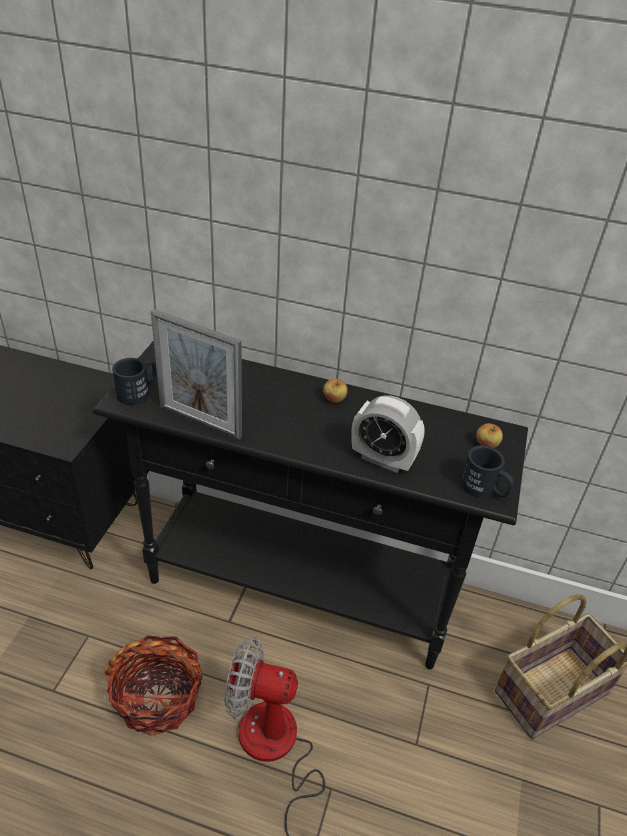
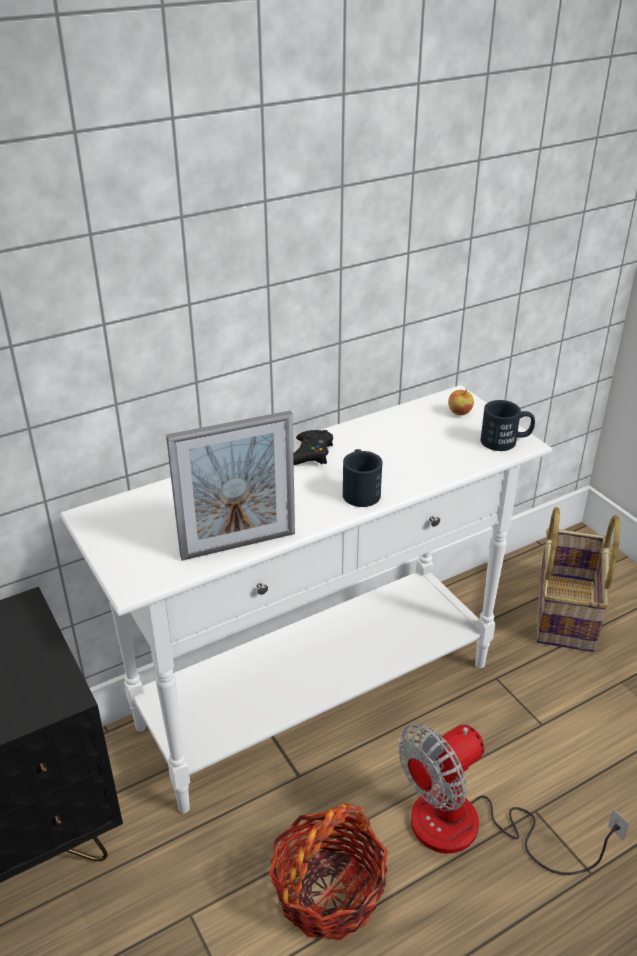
camera: 45 degrees left, 5 degrees down
black console table [93,340,528,669] -> white console table [60,385,552,813]
black mug [112,358,157,405] -> black mug moved to [343,449,382,507]
apple [323,379,348,403] -> black game controller [293,430,333,465]
alarm clock [351,395,425,473] -> none

